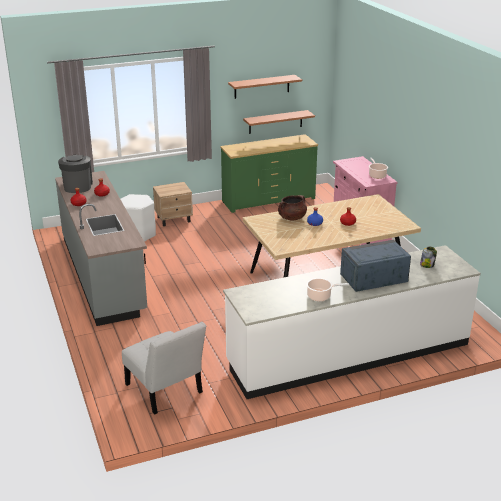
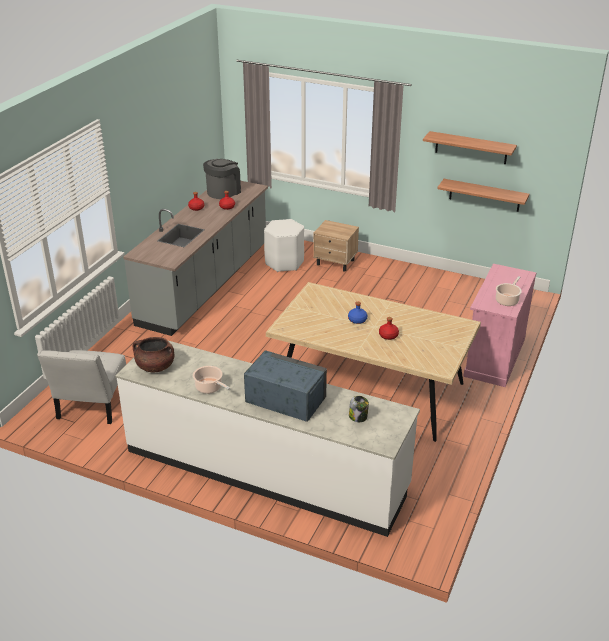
camera: 45 degrees right, 5 degrees up
green dresser [220,134,318,213] -> none
brown cooking pot [278,195,307,220] -> brown cooking pot moved to [133,337,174,372]

